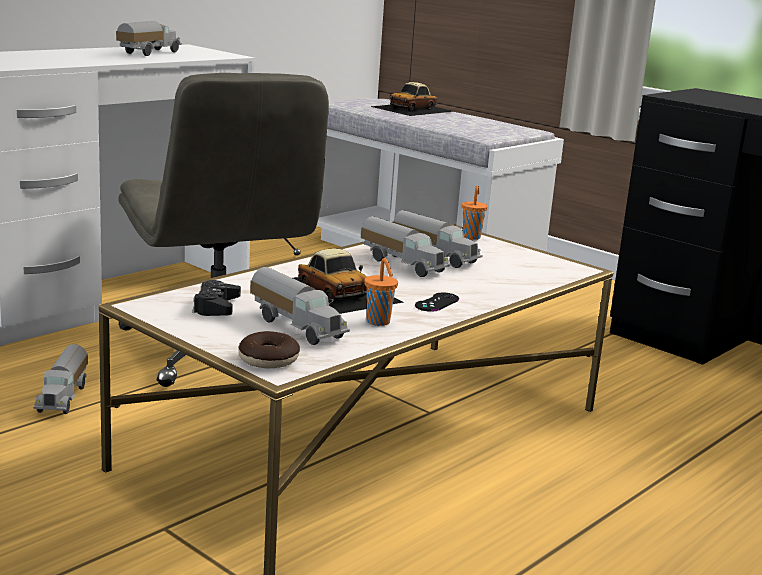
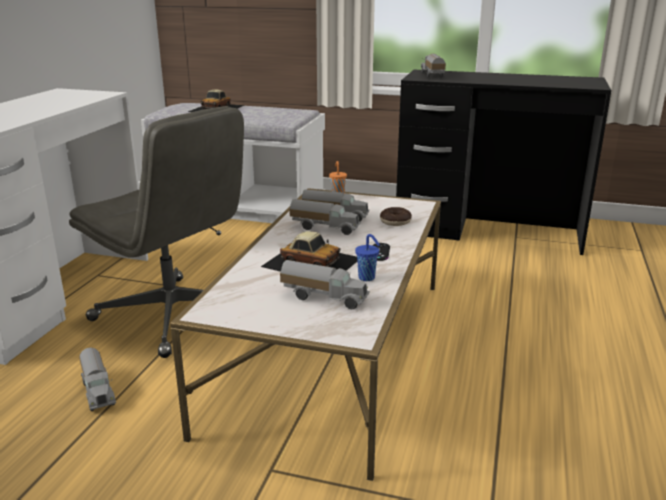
camera: 25 degrees left, 5 degrees up
toy truck [116,21,182,56] -> toy truck moved to [421,54,446,77]
black game controller [192,280,241,316] -> none
donut [238,331,300,368] -> donut moved to [380,207,412,226]
orange cup [364,258,398,326] -> blue cup [355,234,380,281]

